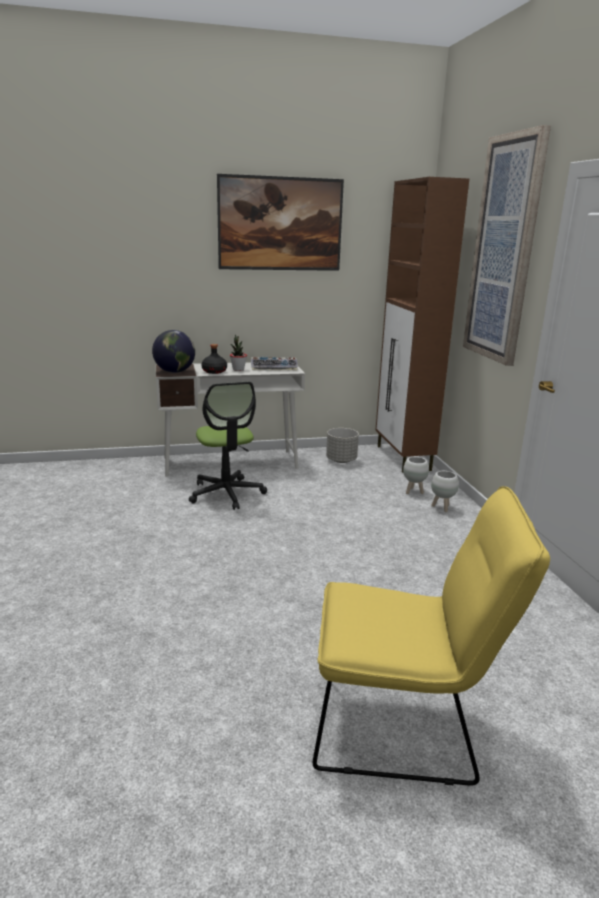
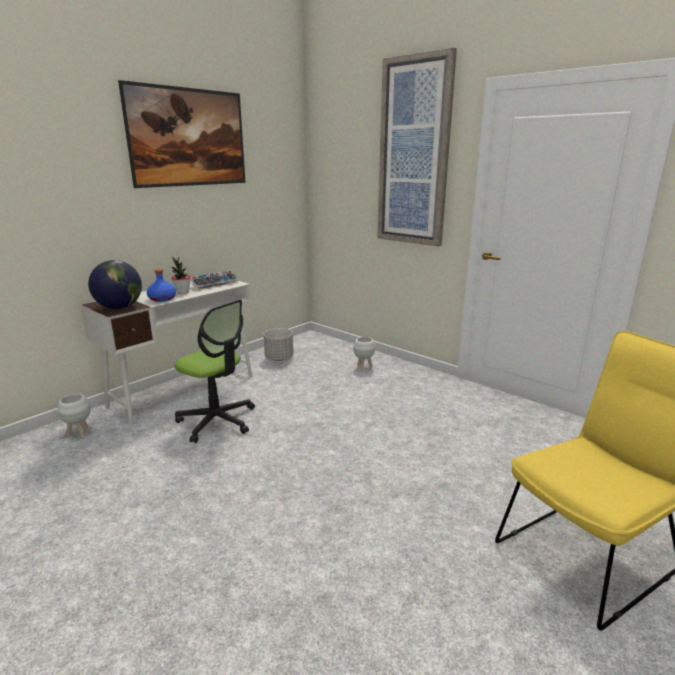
camera: 35 degrees left, 0 degrees up
black bottle [201,344,227,374] -> blue bottle [147,269,176,302]
brown cabinet [376,177,469,473] -> none
white planter [431,471,459,512] -> white planter moved to [58,394,91,437]

